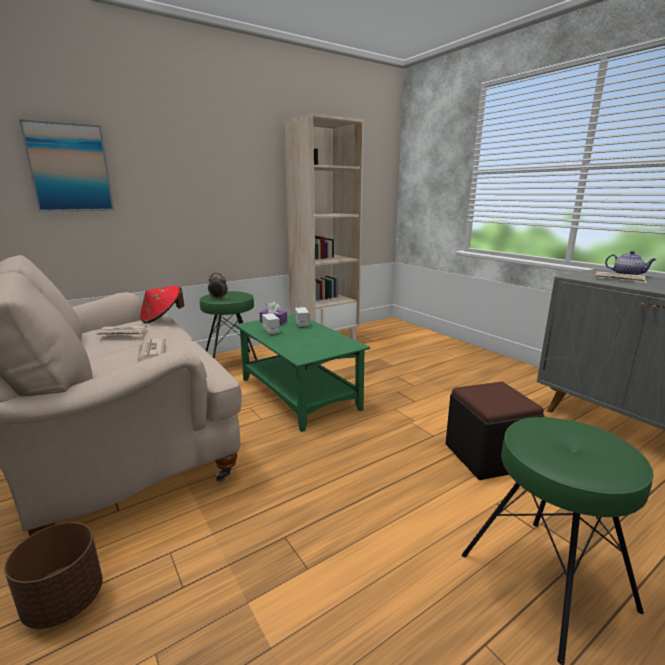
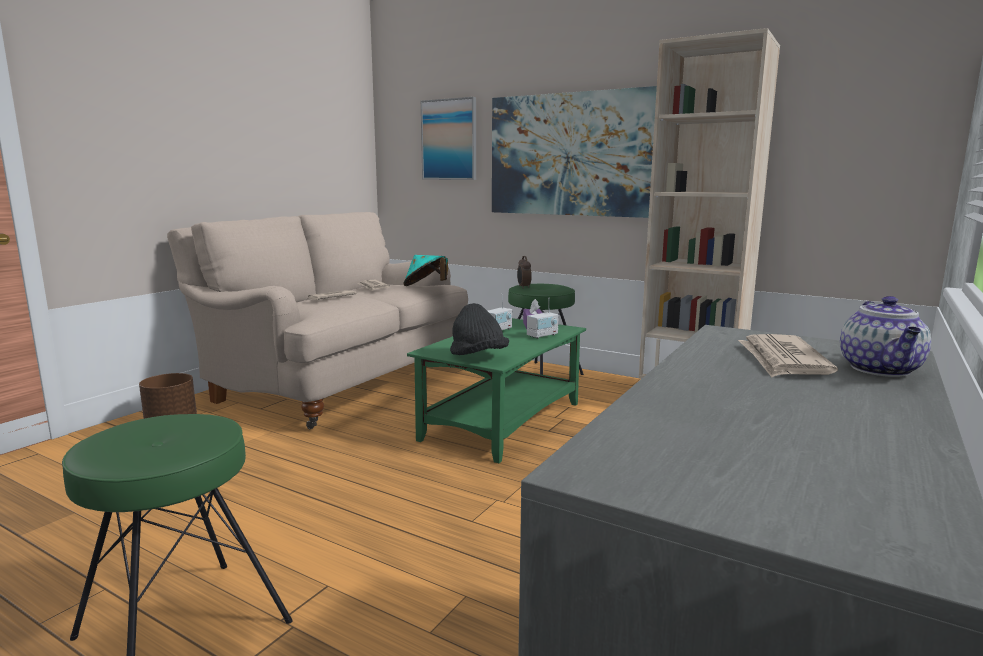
camera: 65 degrees right, 5 degrees down
red hat [140,286,184,323] -> turquoise hat [403,255,448,286]
black ottoman [446,382,545,480] -> none
none -> black hat [450,303,509,355]
none -> picture [492,86,657,218]

